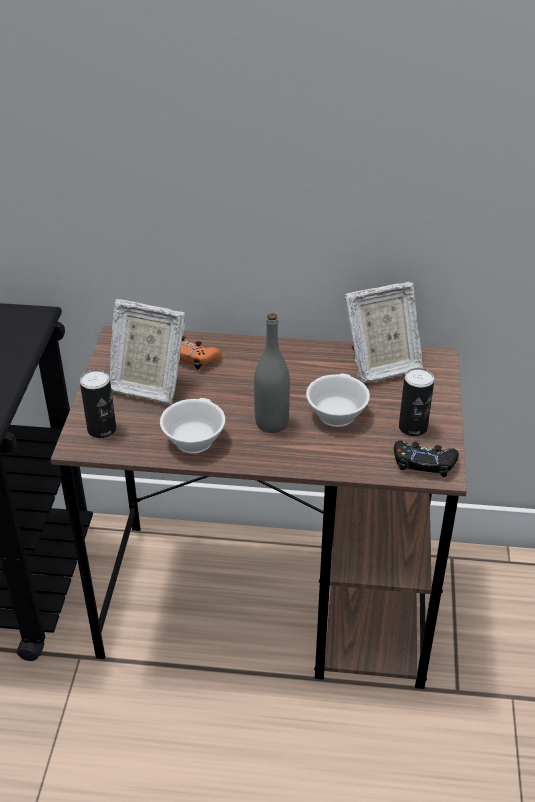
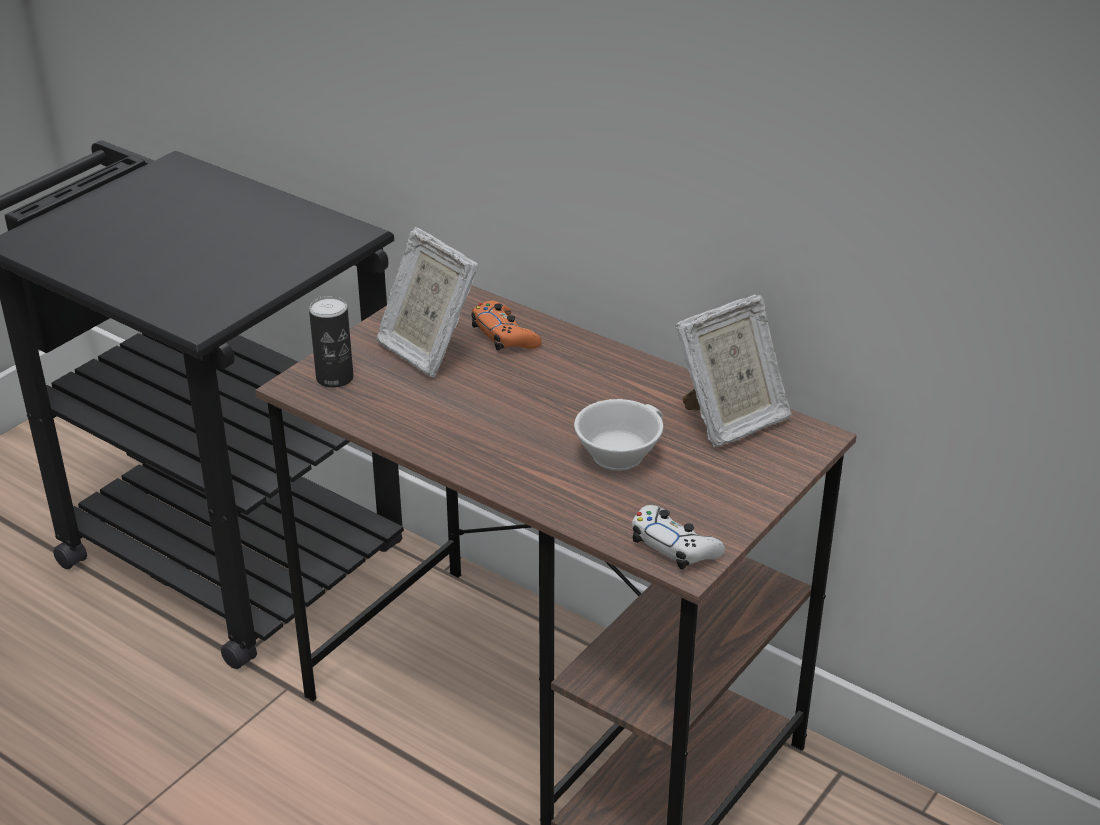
camera: 30 degrees right, 5 degrees down
white cup [160,398,225,454] -> none
grey bottle [254,313,290,433] -> none
picture frame [345,282,423,383] -> picture frame turned 45 degrees counterclockwise [675,294,792,447]
black game controller [394,440,459,477] -> white game controller [632,505,725,570]
can [399,368,434,436] -> none

